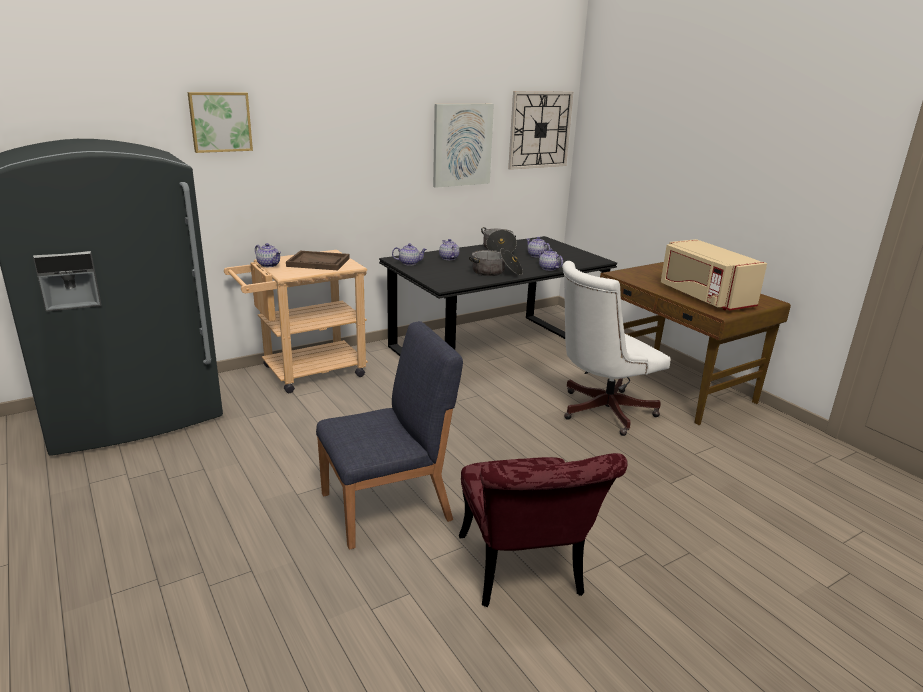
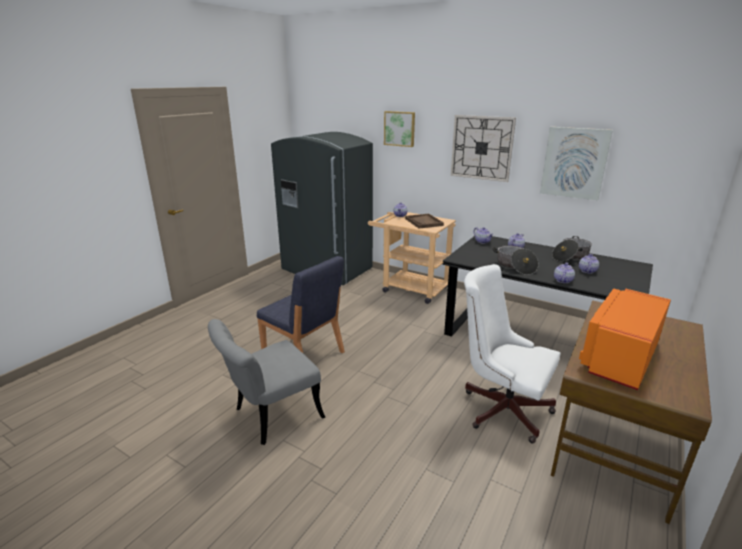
camera: 65 degrees right, 0 degrees up
red chair [459,453,628,607] -> grey chair [208,319,325,445]
wall clock [508,91,573,170] -> wall clock moved to [451,115,516,182]
beige microwave [661,239,767,310] -> orange microwave [579,289,671,390]

